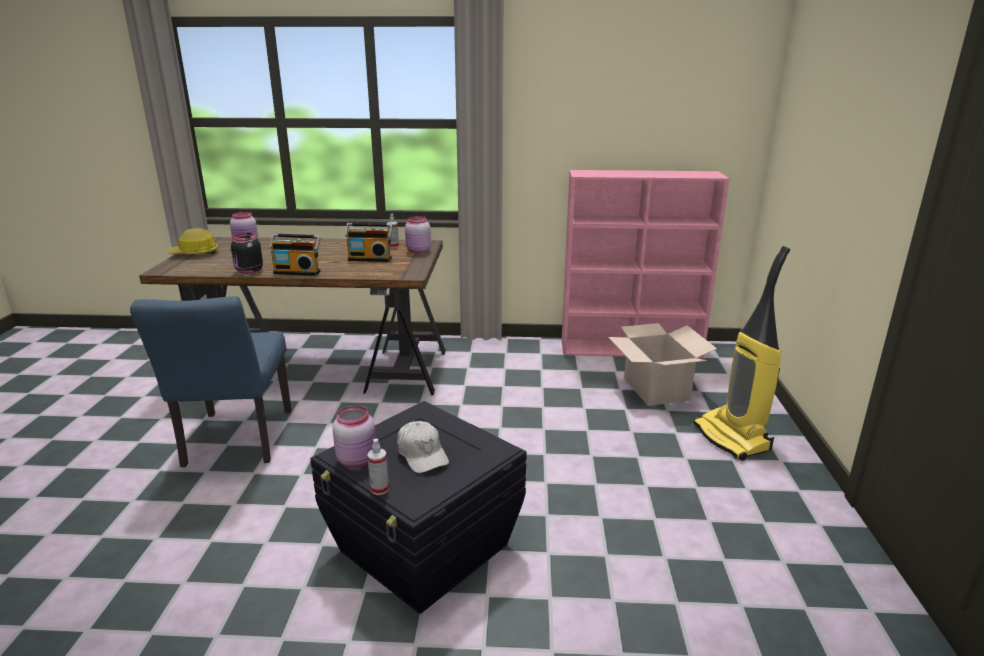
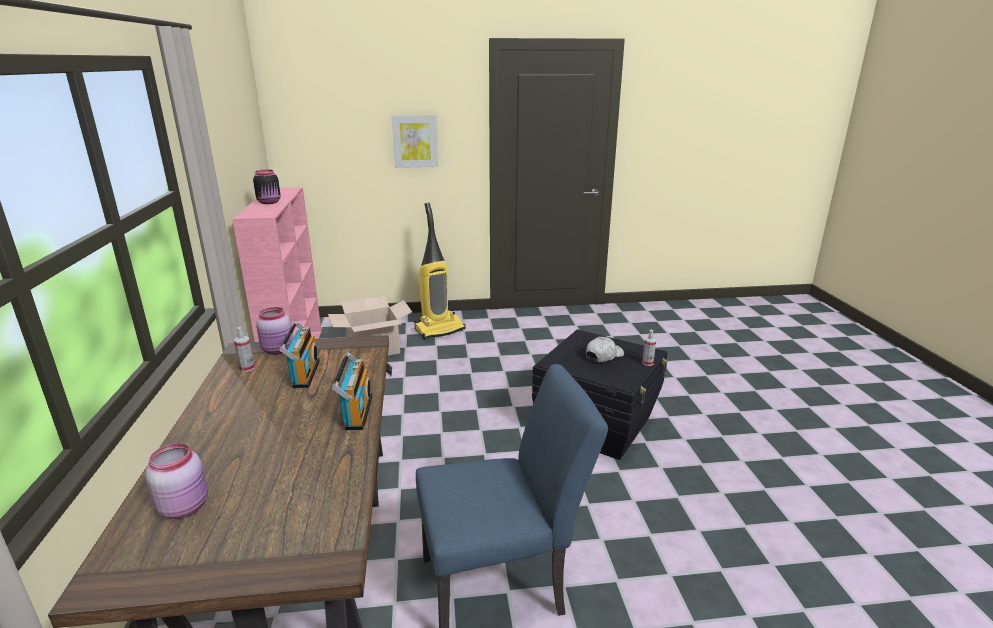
camera: 100 degrees left, 0 degrees up
hard hat [168,228,219,254] -> none
black jar [231,233,263,274] -> black jar moved to [253,170,281,204]
pink jar [333,406,376,468] -> none
none -> picture [391,115,438,168]

